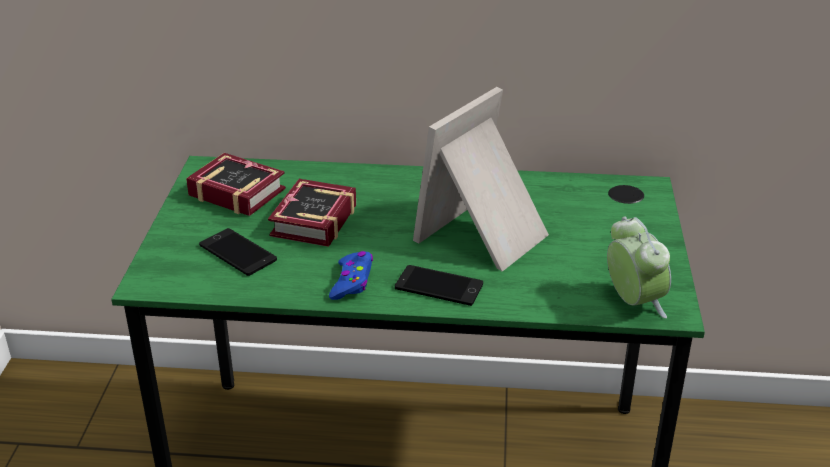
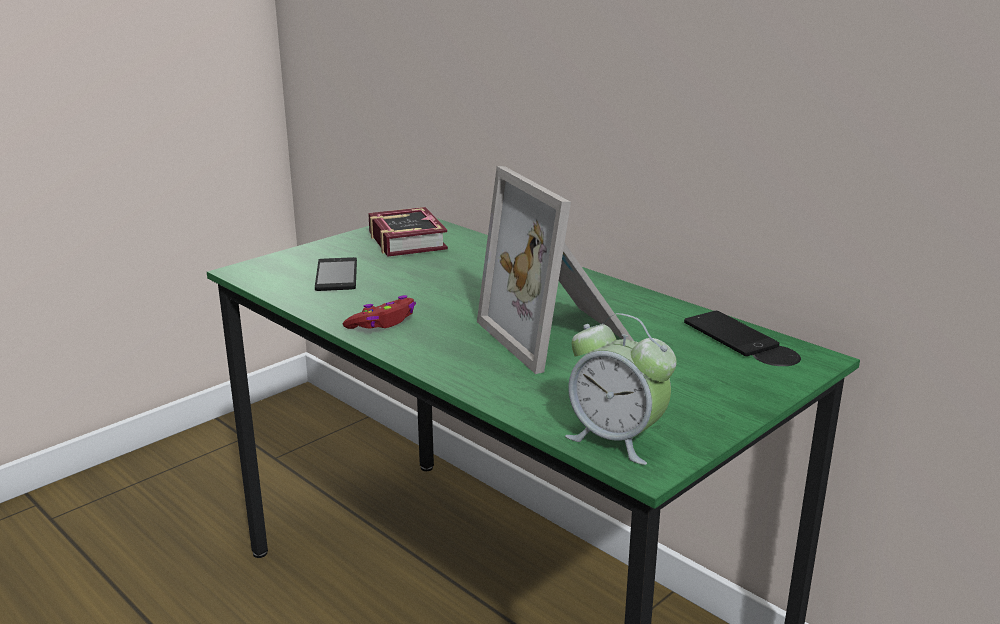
camera: 40 degrees right, 10 degrees down
book [268,179,356,247] -> none
blue game controller [329,251,373,300] -> red game controller [342,295,416,329]
phone [395,265,483,306] -> phone moved to [684,311,779,356]
picture frame [413,87,549,272] -> picture frame turned 105 degrees counterclockwise [477,166,634,374]
alarm clock [607,217,671,318] -> alarm clock turned 105 degrees clockwise [565,313,677,465]

